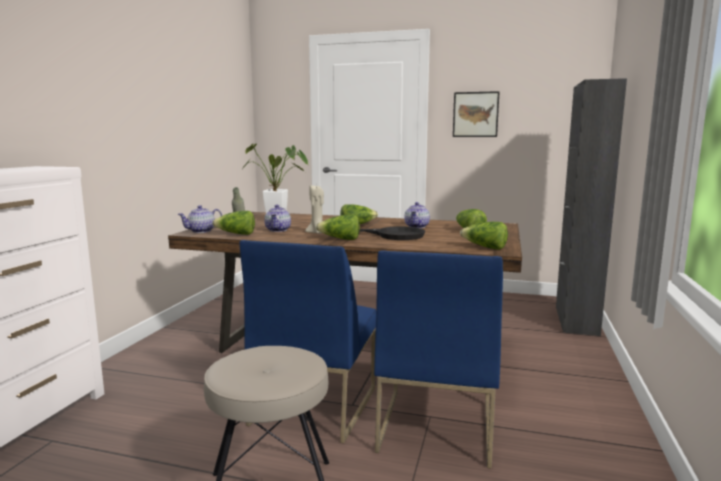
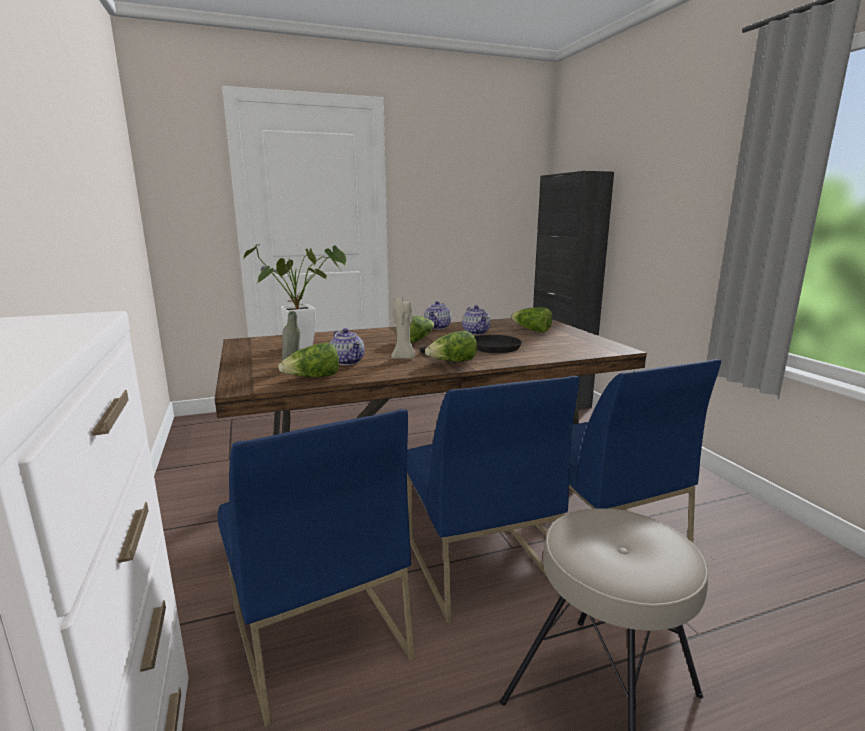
camera: 35 degrees left, 5 degrees up
teapot [178,205,222,233] -> teapot moved to [424,301,451,329]
picture [453,91,499,137] -> none
lettuce [460,222,508,250] -> none
none -> blue chair [218,409,415,728]

